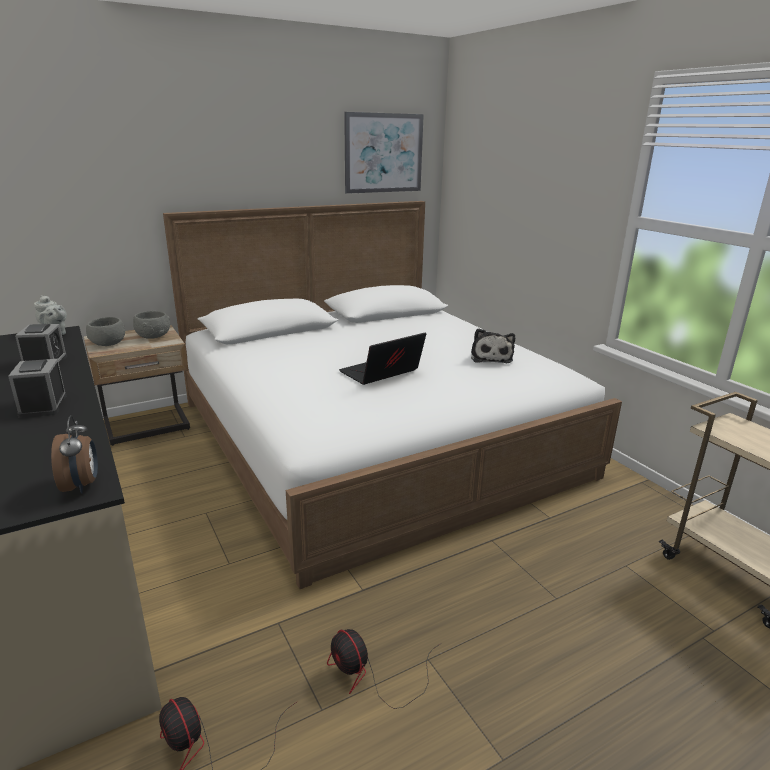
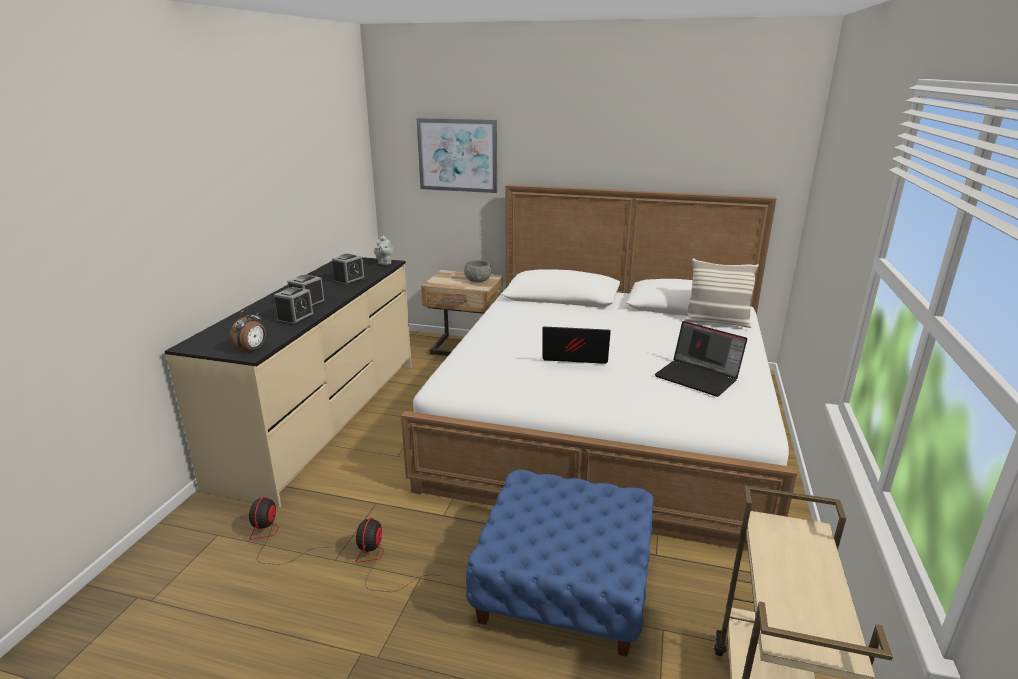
camera: 45 degrees right, 0 degrees up
grey bowl [86,317,125,346] -> none
picture [344,112,424,194] -> picture moved to [416,118,497,193]
plush toy [471,328,515,363] -> laptop [655,321,747,397]
none -> alarm clock [274,287,315,326]
none -> blue ottoman [466,470,654,657]
none -> pillow [684,258,759,328]

